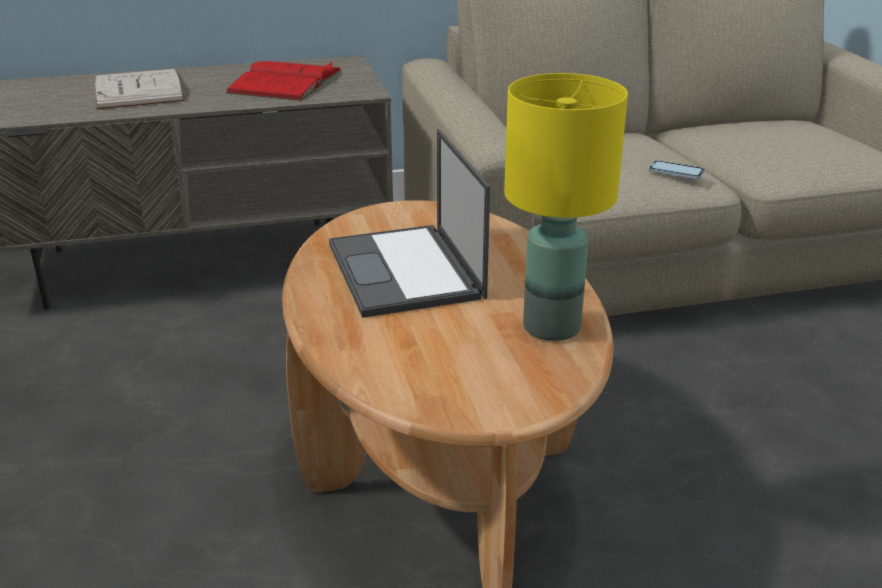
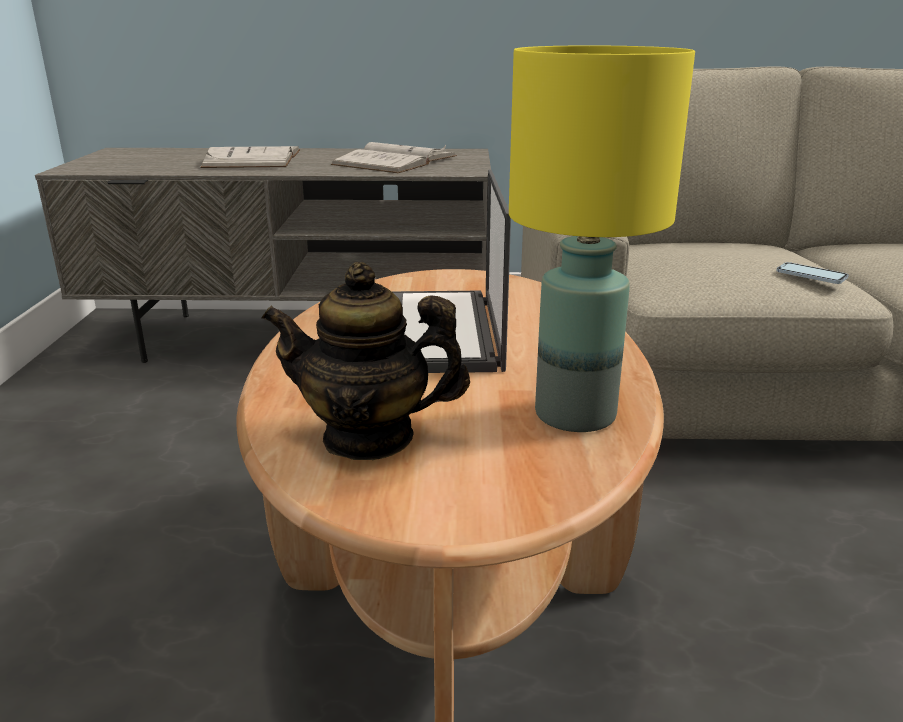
camera: 15 degrees right, 5 degrees down
red book [226,61,342,101] -> white book [331,142,457,173]
none -> teapot [261,262,470,460]

